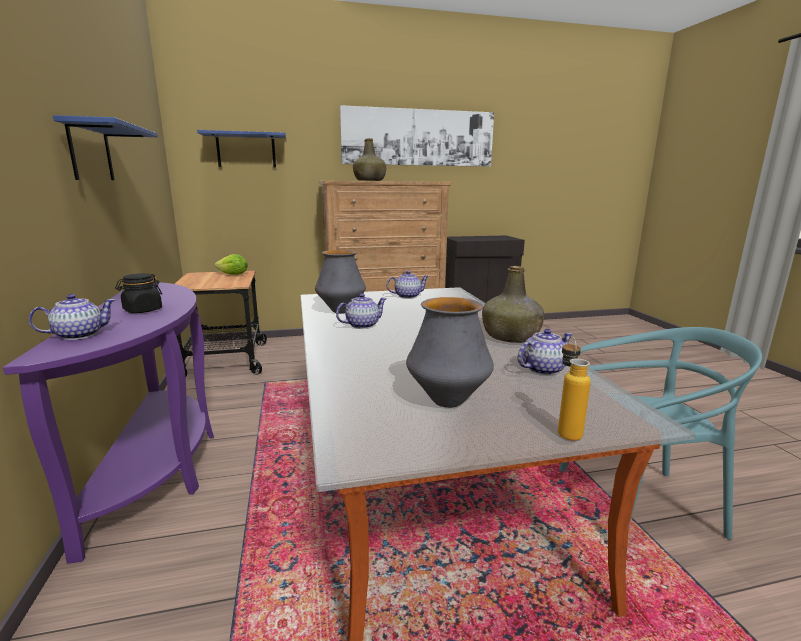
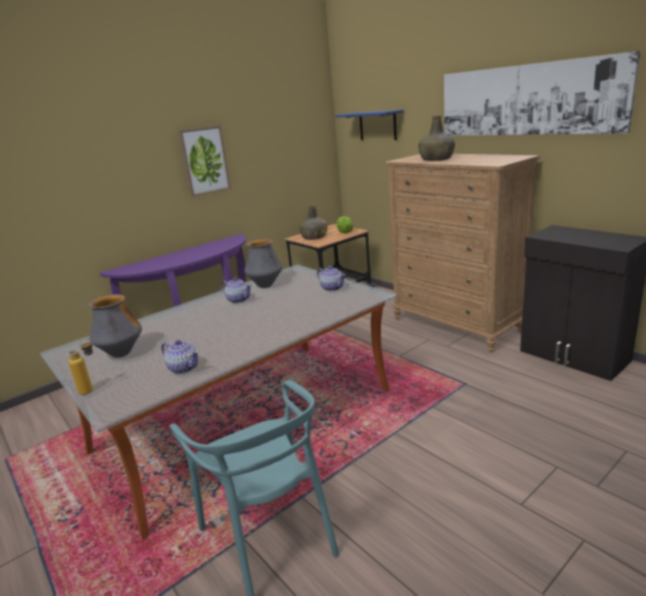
camera: 65 degrees right, 5 degrees up
teapot [29,294,115,340] -> none
blue shelf [53,115,158,180] -> picture [178,125,231,197]
black jar [115,273,162,313] -> none
green bottle [482,266,544,343] -> green bottle moved to [300,205,328,240]

